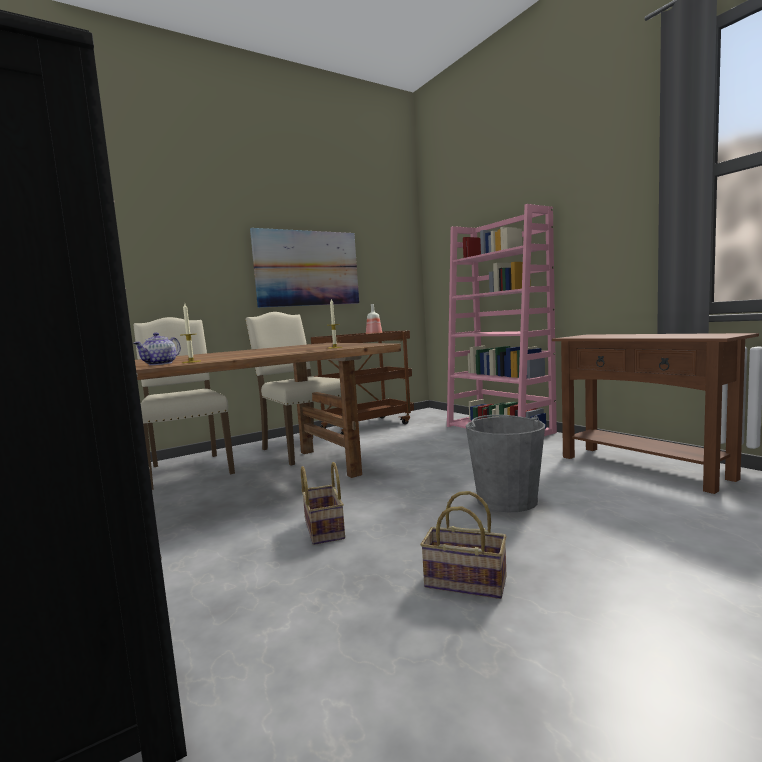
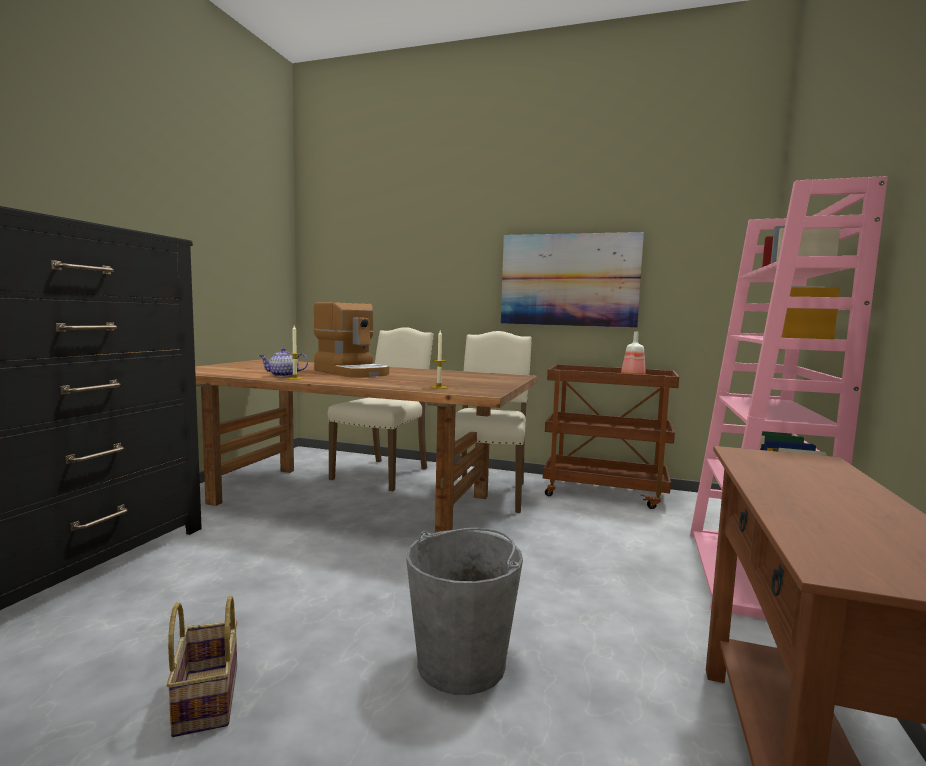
camera: 50 degrees right, 0 degrees up
basket [301,462,345,545] -> none
none -> coffee machine [314,302,389,378]

